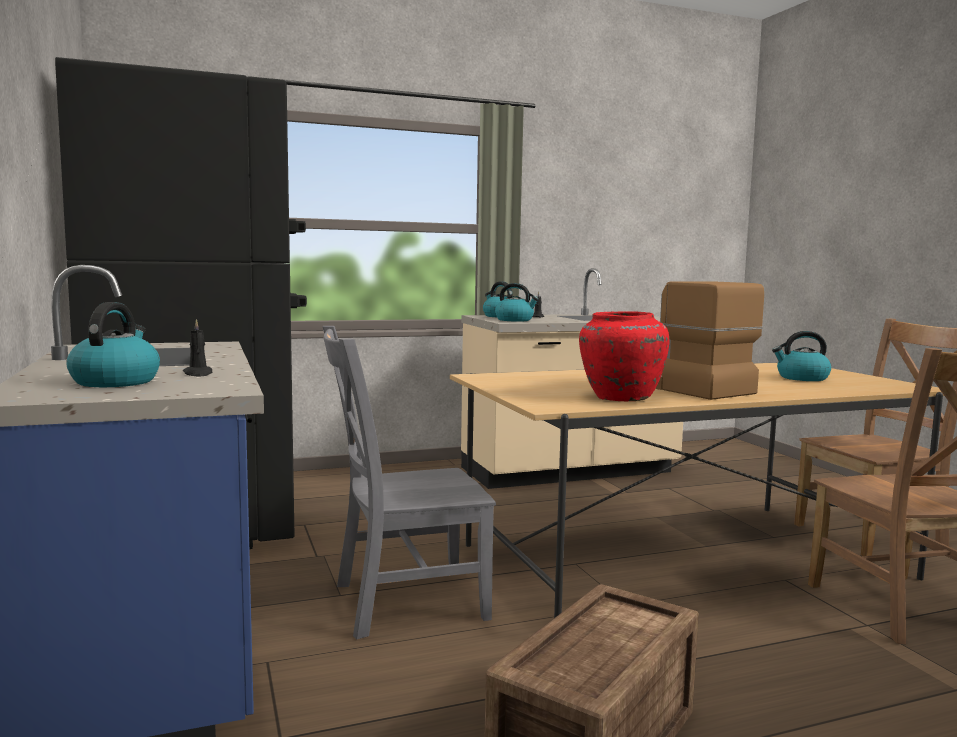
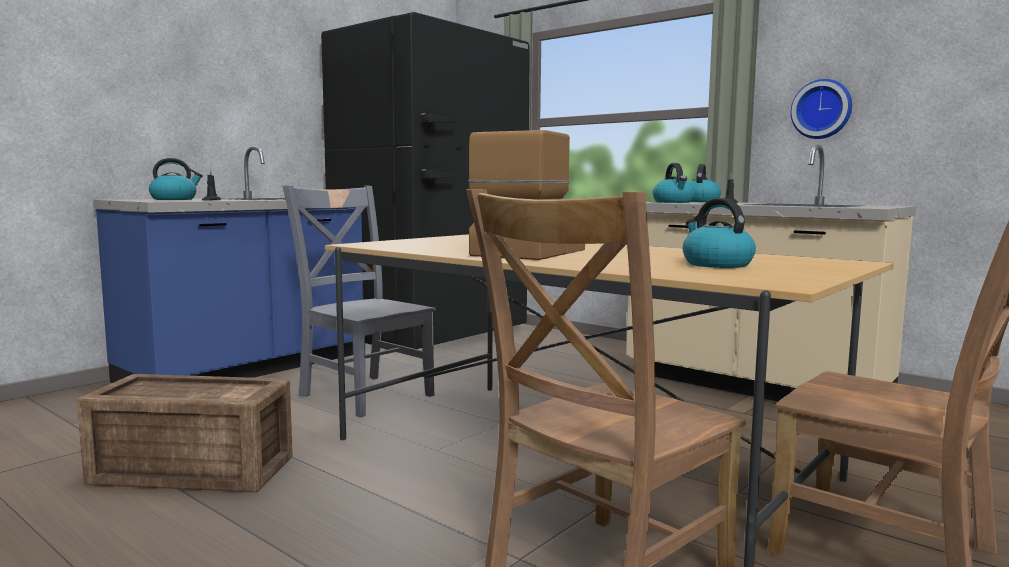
camera: 60 degrees right, 0 degrees up
red vase [579,311,670,401] -> none
none -> wall clock [790,79,852,139]

